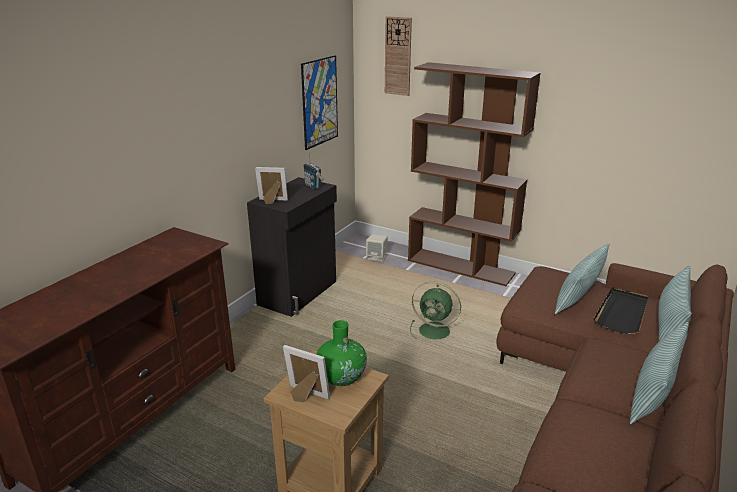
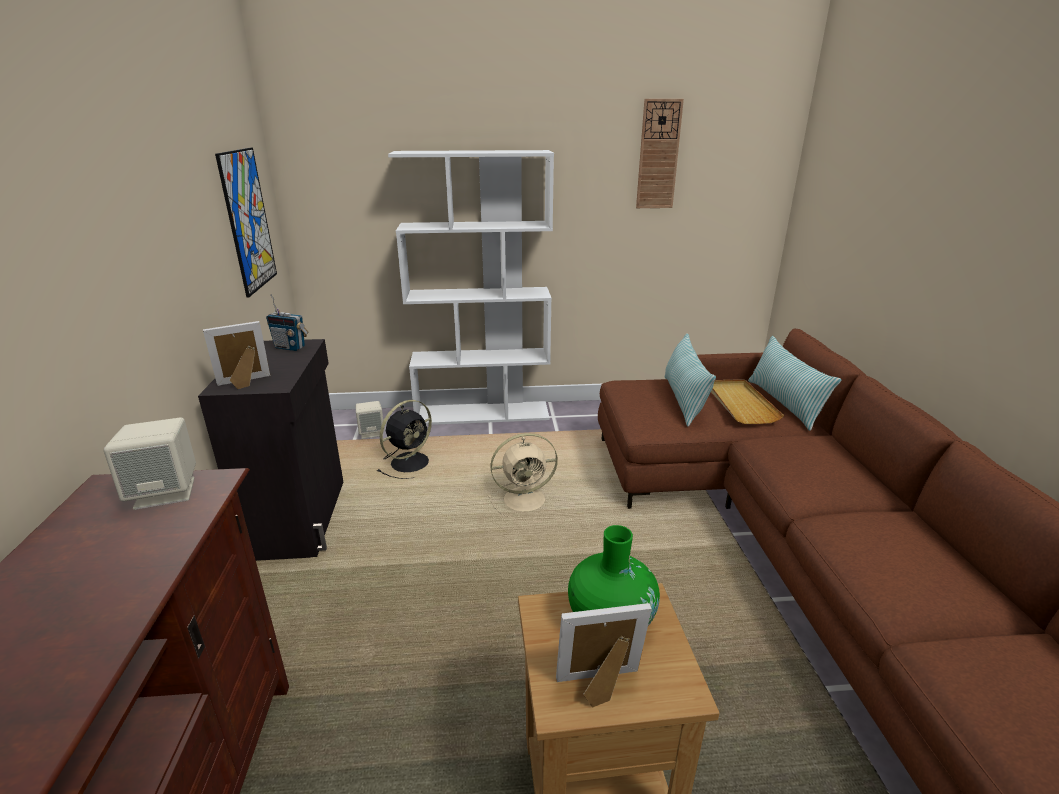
camera: 35 degrees left, 0 degrees up
wall clock [385,16,412,96] -> wall clock moved to [636,99,684,208]
brown bookcase [408,62,541,286] -> white bookcase [388,150,554,425]
green fan [410,281,461,339] -> beige fan [488,433,558,518]
black tray [594,287,648,334] -> beige tray [711,379,784,424]
pillow [630,322,689,424] -> none
none -> beige speaker [104,417,196,510]
none -> black fan [377,400,432,479]

